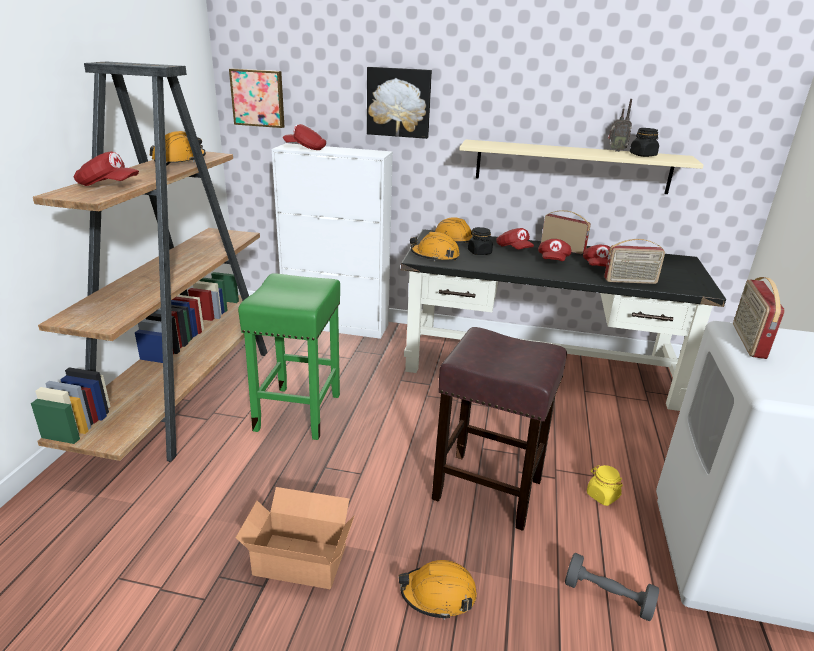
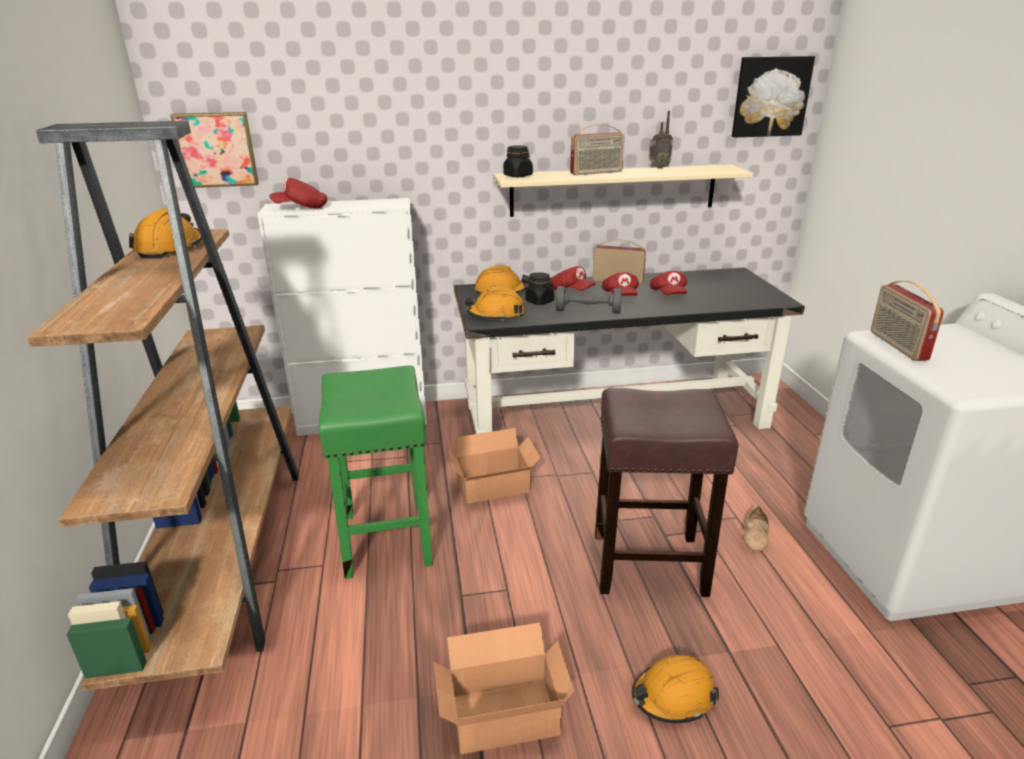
camera: 20 degrees left, 0 degrees up
red cap [74,151,139,186] -> none
picture [367,67,432,139] -> picture moved to [732,56,815,137]
grey dumbbell [565,553,659,621] -> grey dumbbell moved to [556,286,622,314]
yellow jar [587,465,623,506] -> beige shoe [743,505,769,552]
radio [604,239,665,284] -> radio moved to [570,124,625,175]
black jar [630,128,659,157] -> black jar moved to [503,145,533,177]
none -> cardboard box [448,428,541,504]

